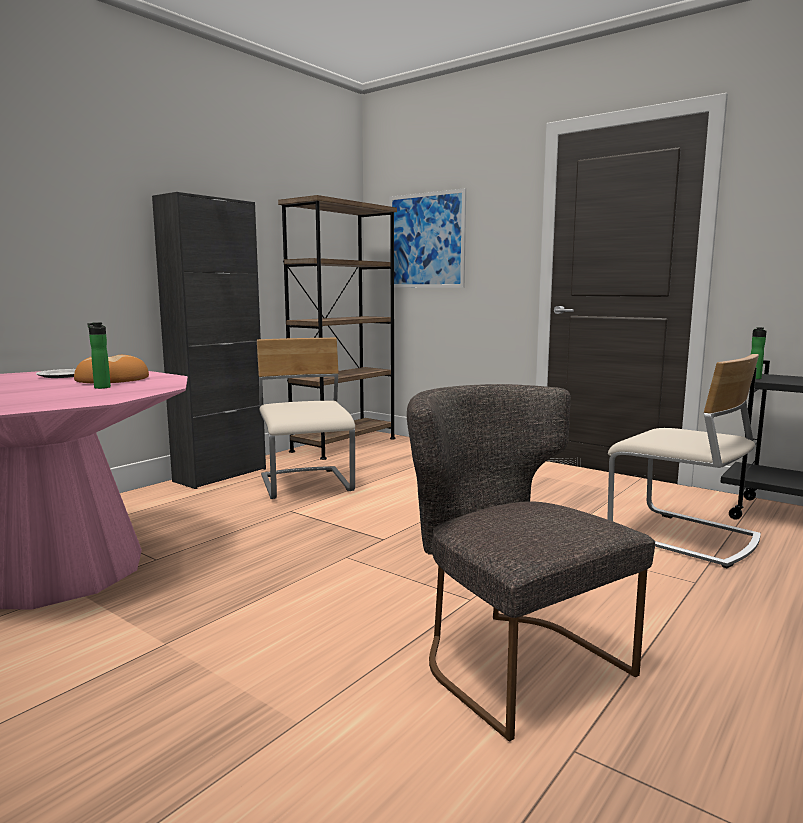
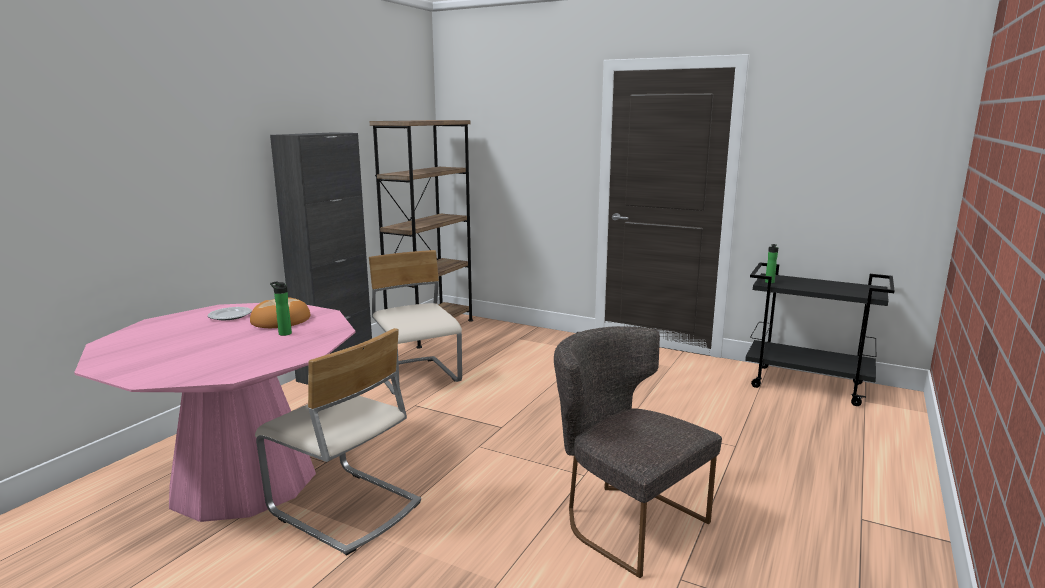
camera: 10 degrees left, 5 degrees up
picture [389,188,466,288] -> none
beige chair [607,354,761,568] -> beige chair moved to [255,328,421,556]

